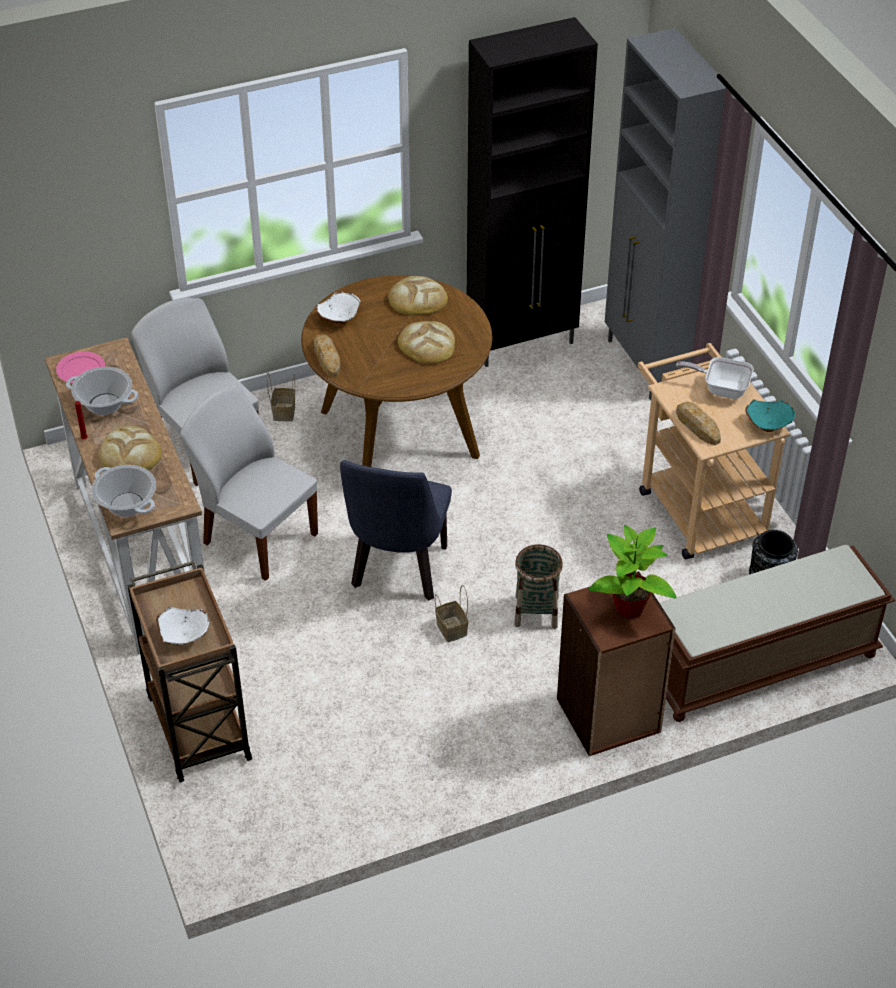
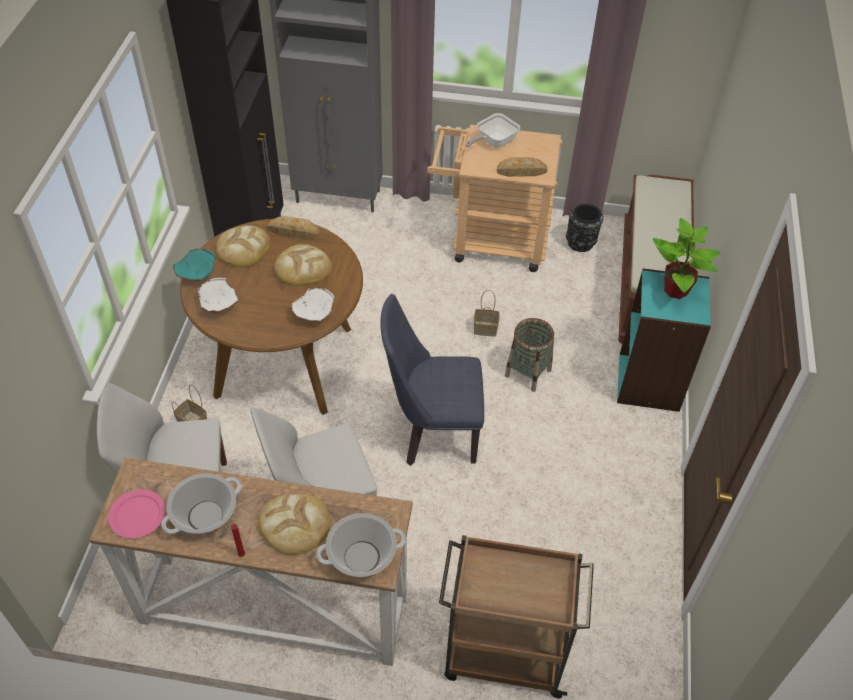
camera: 60 degrees left, 5 degrees up
white bowl [156,606,209,645] -> white bowl moved to [291,287,335,322]
bread [314,334,341,377] -> bread moved to [268,216,320,240]
blue chair [340,460,452,601] -> blue chair turned 135 degrees clockwise [381,294,484,466]
basket [435,585,469,642] -> basket moved to [474,290,499,336]
brown bookcase [557,571,676,756] -> turquoise bookcase [617,268,711,412]
turquoise bowl [745,399,795,432] -> turquoise bowl moved to [173,248,216,281]

